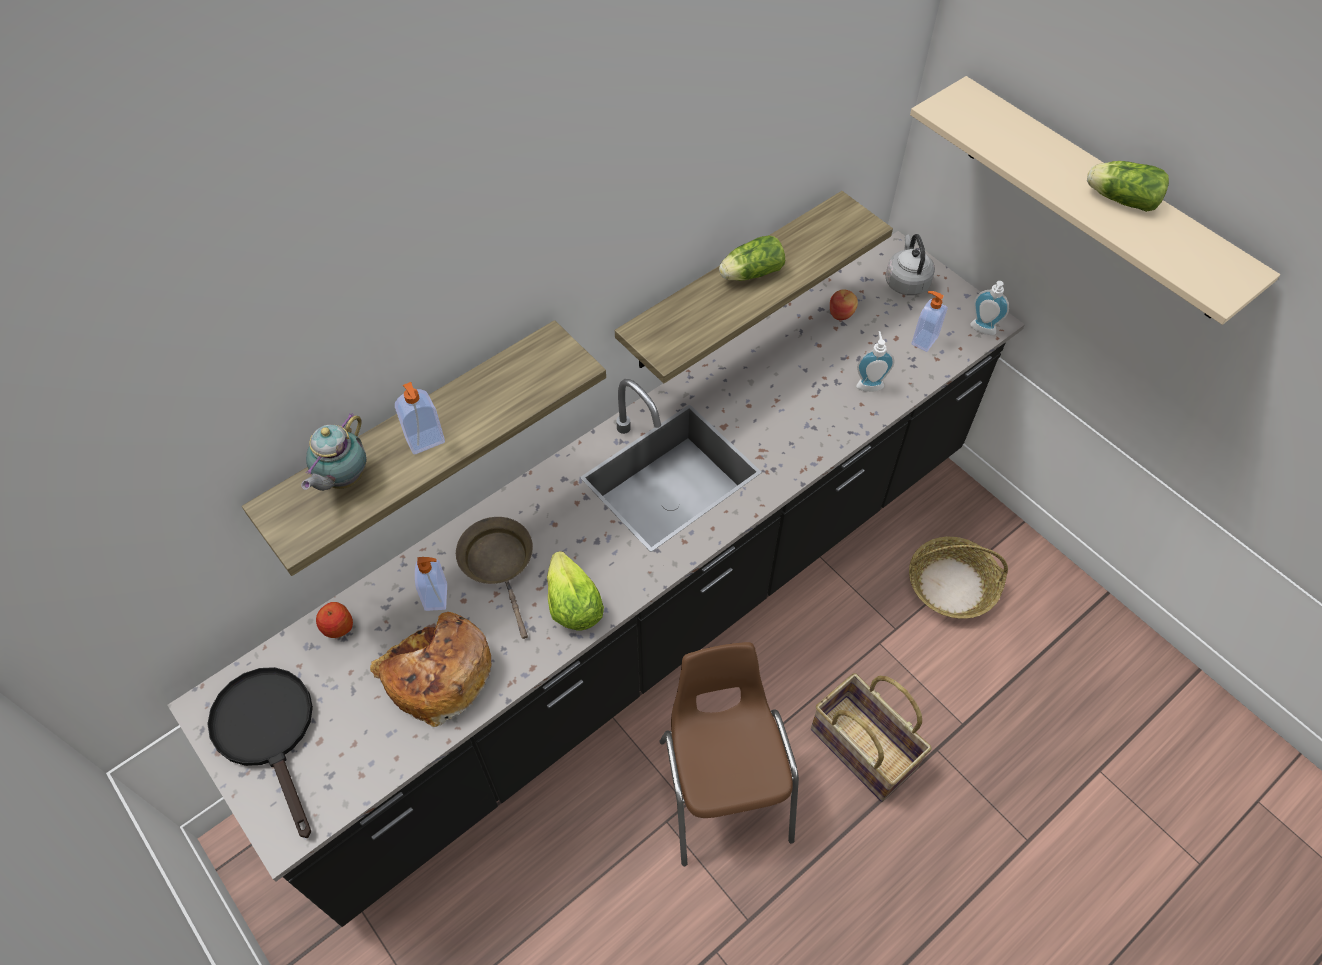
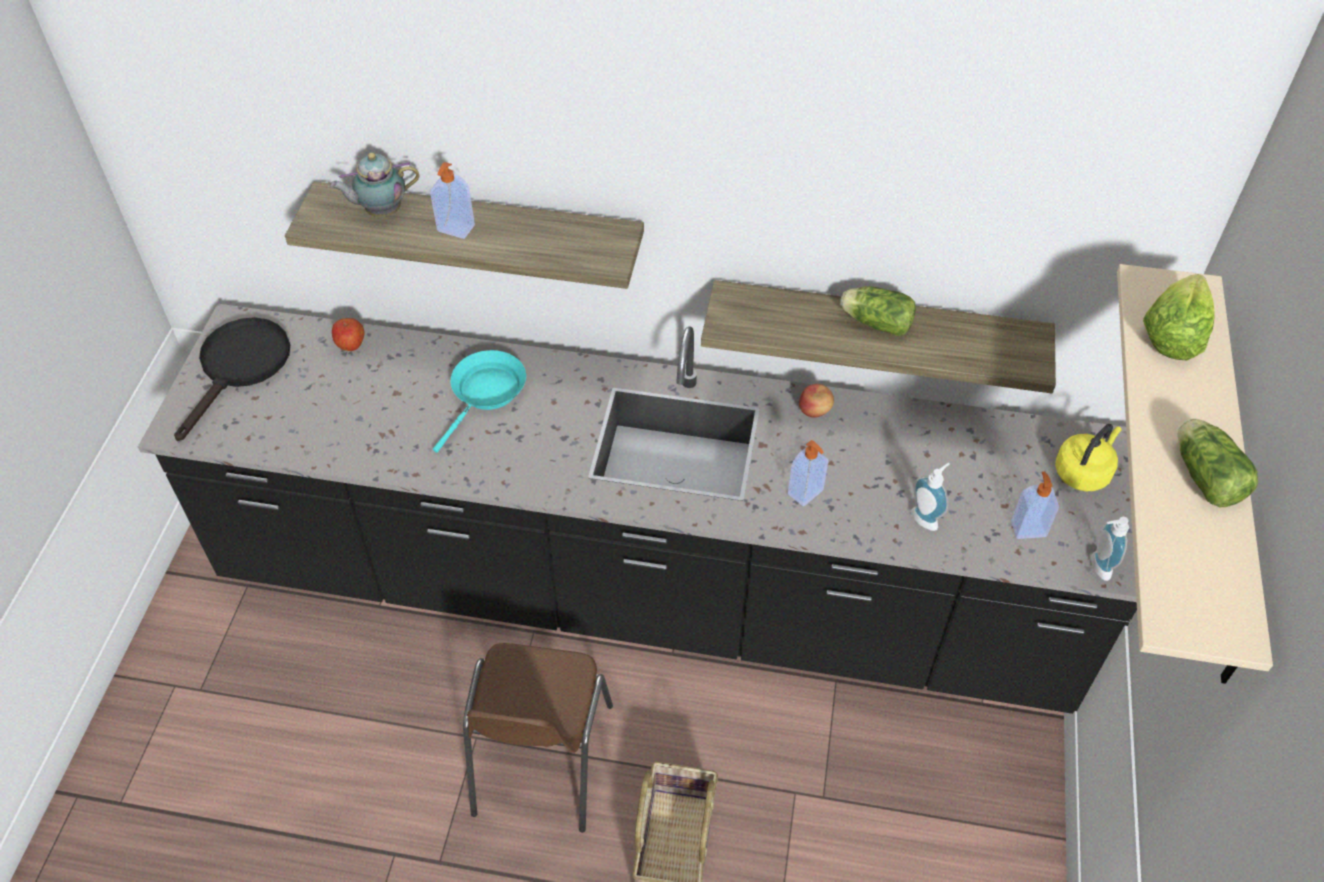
camera: 50 degrees right, 5 degrees down
bread [370,612,492,727] -> none
soap dispenser [415,557,447,611] -> soap dispenser moved to [788,440,828,506]
brown frying pan [456,517,533,639] -> turquoise frying pan [433,350,526,453]
lettuce [547,551,604,631] -> lettuce moved to [1143,274,1214,360]
brown chair [659,642,799,866] -> brown chair turned 150 degrees clockwise [463,643,613,833]
apple [830,289,858,320] -> apple moved to [799,384,834,418]
grey kettle [885,234,935,296] -> yellow kettle [1055,424,1122,491]
basket [909,537,1008,619] -> none

